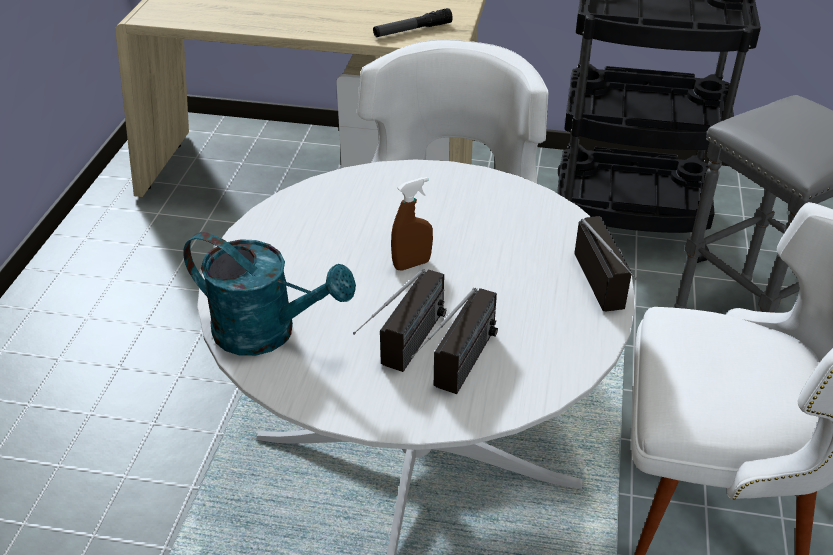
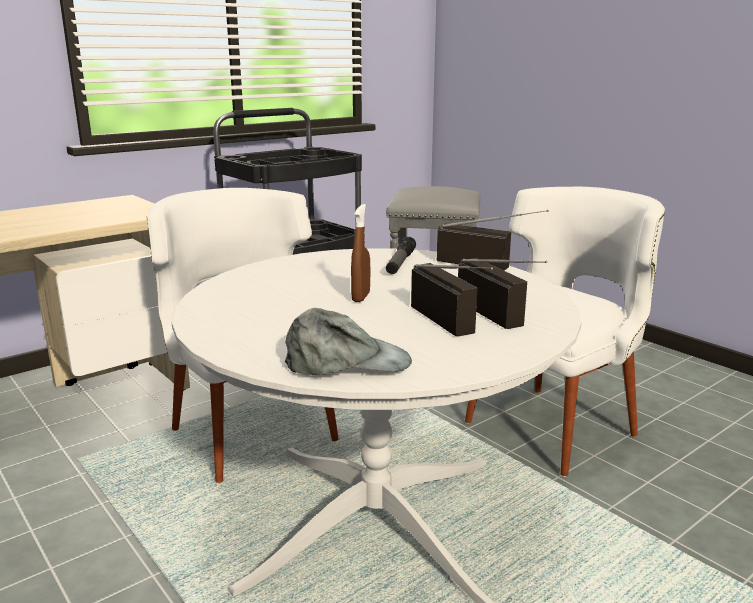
camera: 50 degrees left, 20 degrees down
turquoise watering can [183,232,356,356] -> grey cap [285,308,412,375]
flashlight [373,8,453,37] -> flashlight moved to [386,237,416,274]

